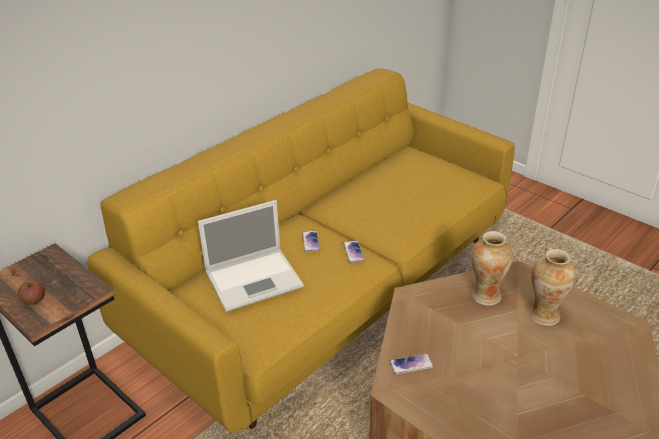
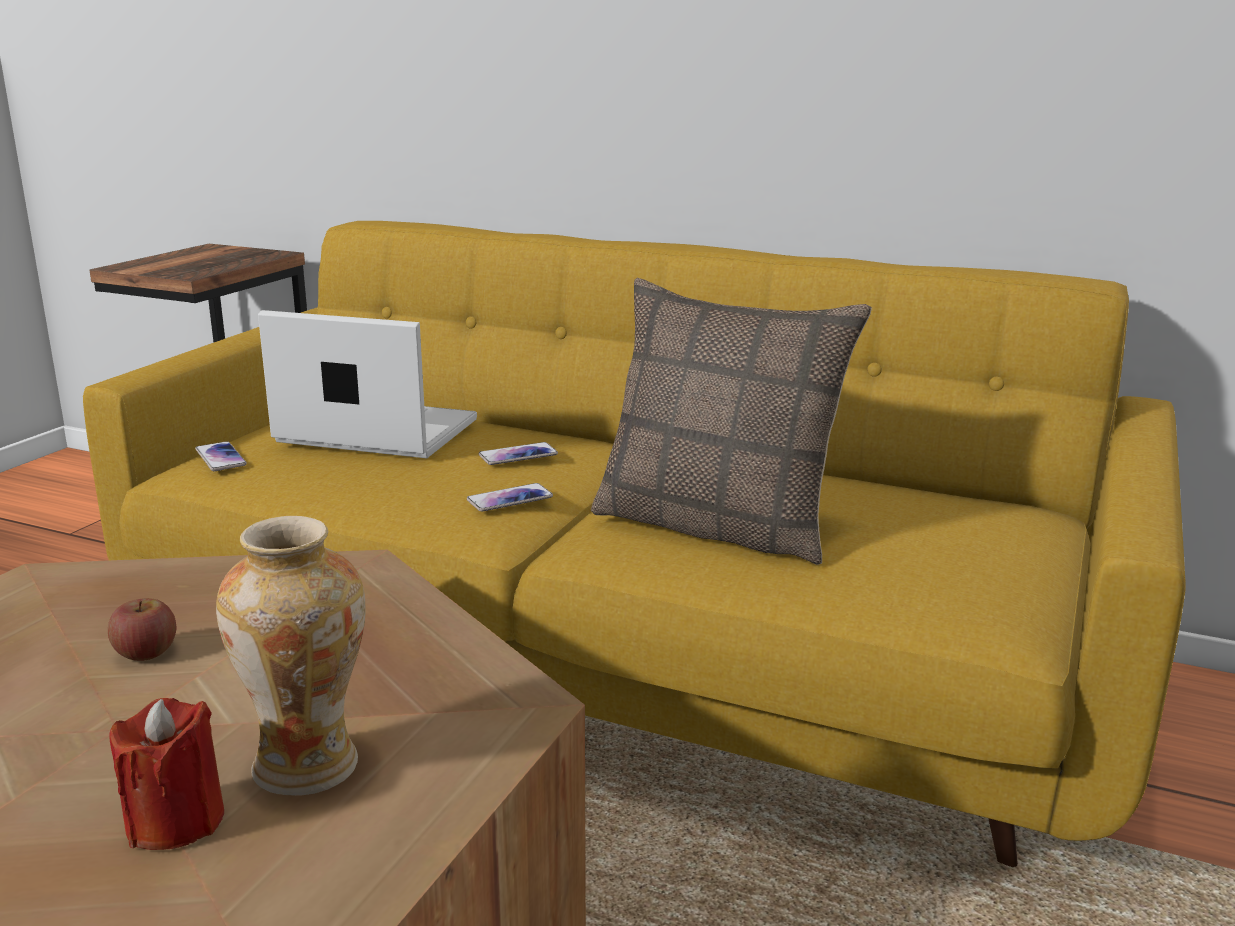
camera: 70 degrees right, 15 degrees down
apple [18,280,45,305] -> apple moved to [108,598,176,661]
laptop [197,200,304,312] -> laptop turned 150 degrees clockwise [258,310,477,458]
phone [390,353,434,374] -> phone moved to [195,441,247,472]
vase [471,231,513,306] -> none
none -> red candle [109,698,224,850]
none -> pillow [591,278,872,565]

